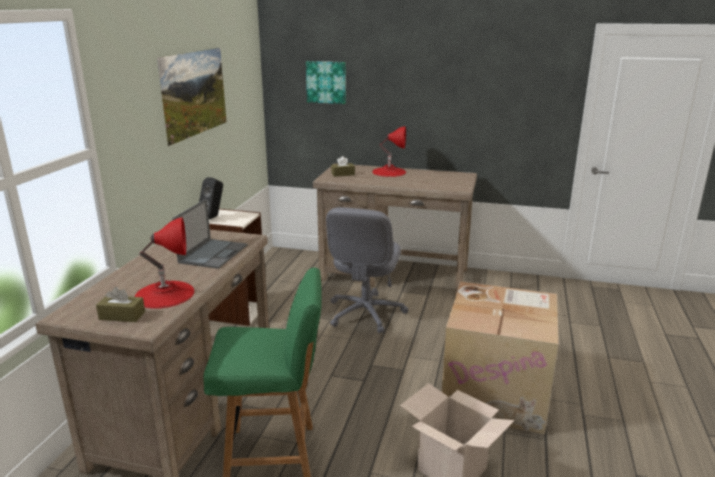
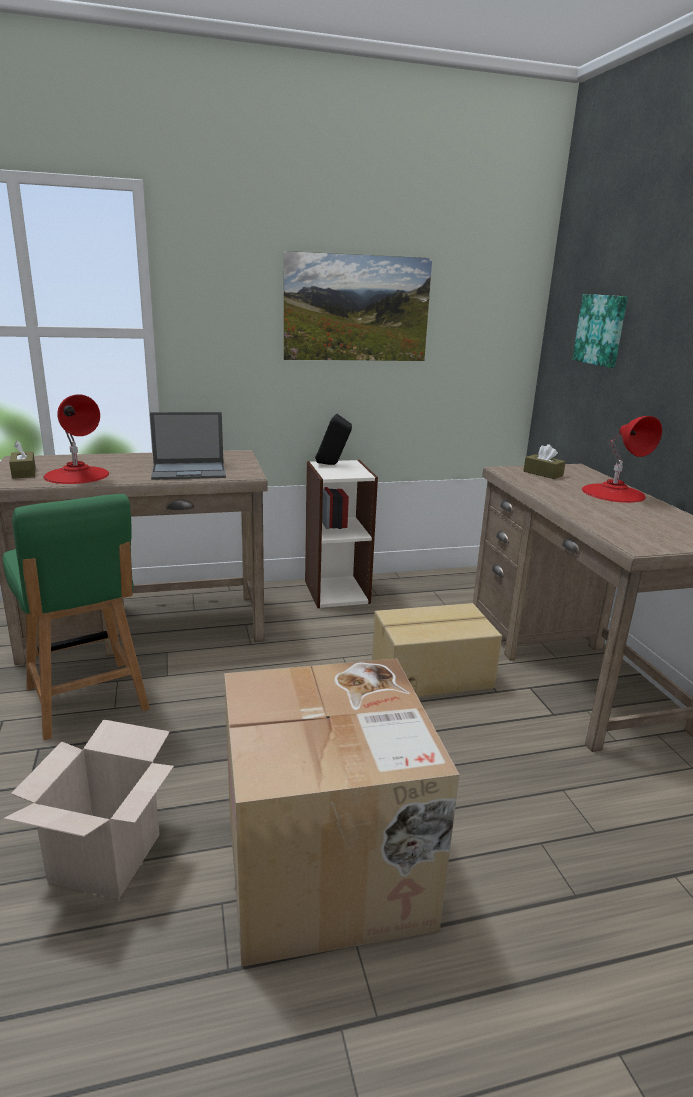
camera: 60 degrees right, 0 degrees up
grey office chair [326,207,408,333] -> cardboard box [372,603,502,697]

